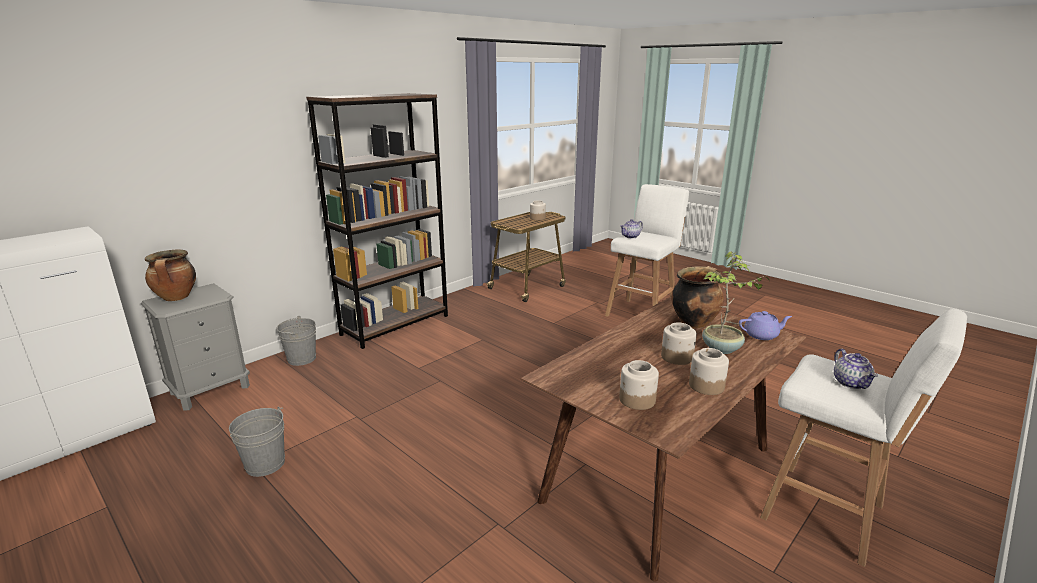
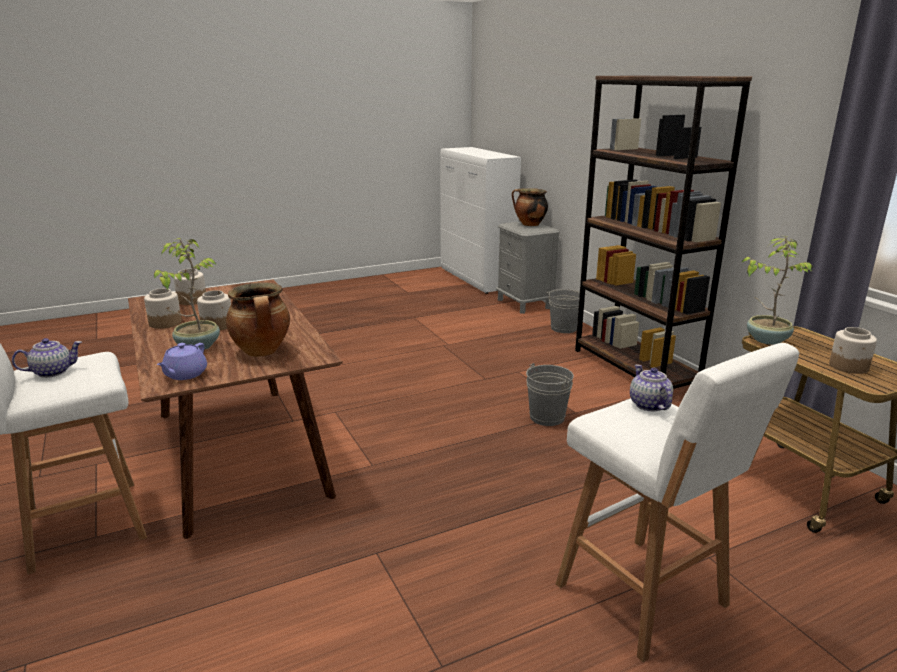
camera: 110 degrees right, 0 degrees up
grey bucket [229,407,285,477] -> grey bucket moved to [526,363,574,426]
teapot [834,349,878,389] -> teapot turned 135 degrees clockwise [12,338,82,378]
none -> potted plant [742,236,813,345]

